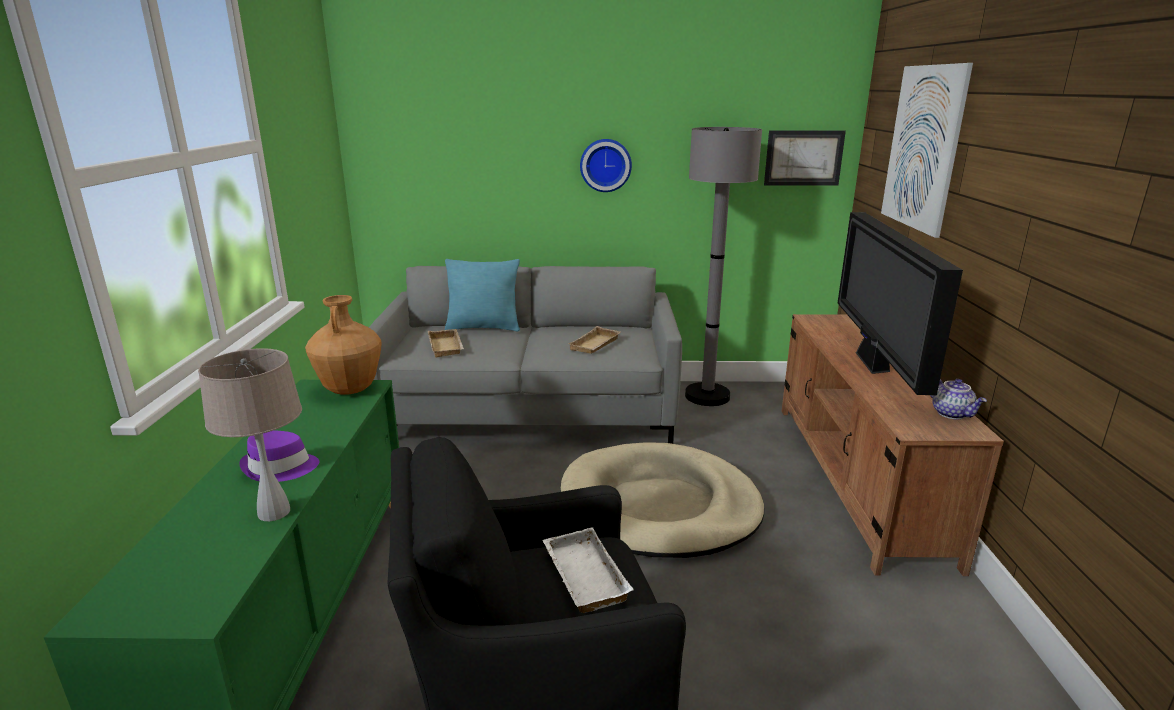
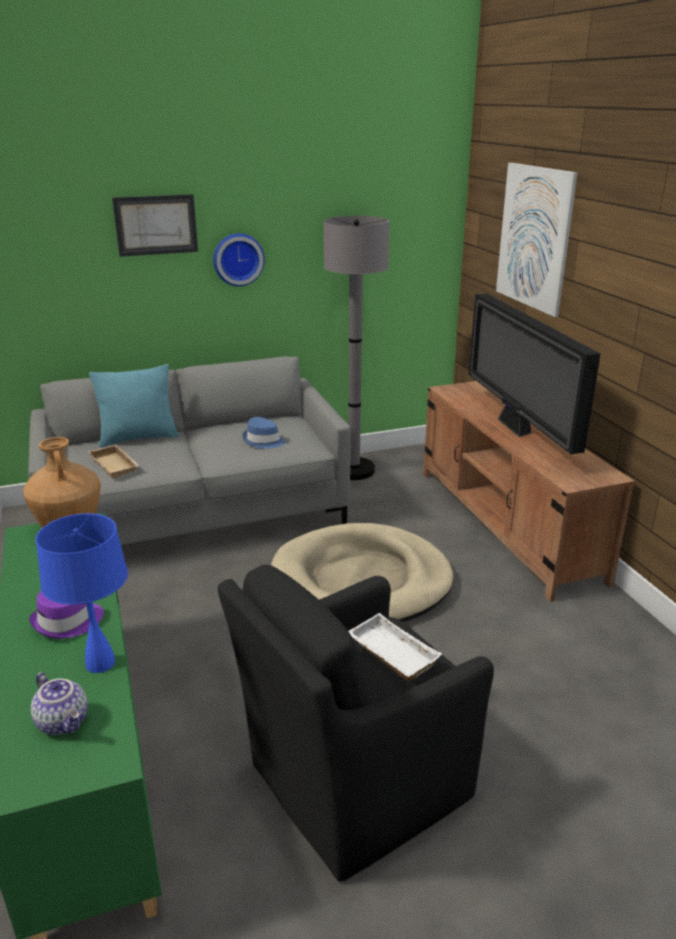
camera: 20 degrees left, 5 degrees up
beige table lamp [198,348,302,521] -> blue table lamp [35,513,128,673]
beige tray [568,326,621,354] -> blue hat [243,417,285,449]
picture [764,130,846,186] -> picture moved to [112,194,198,257]
teapot [930,379,987,419] -> teapot moved to [31,672,88,735]

